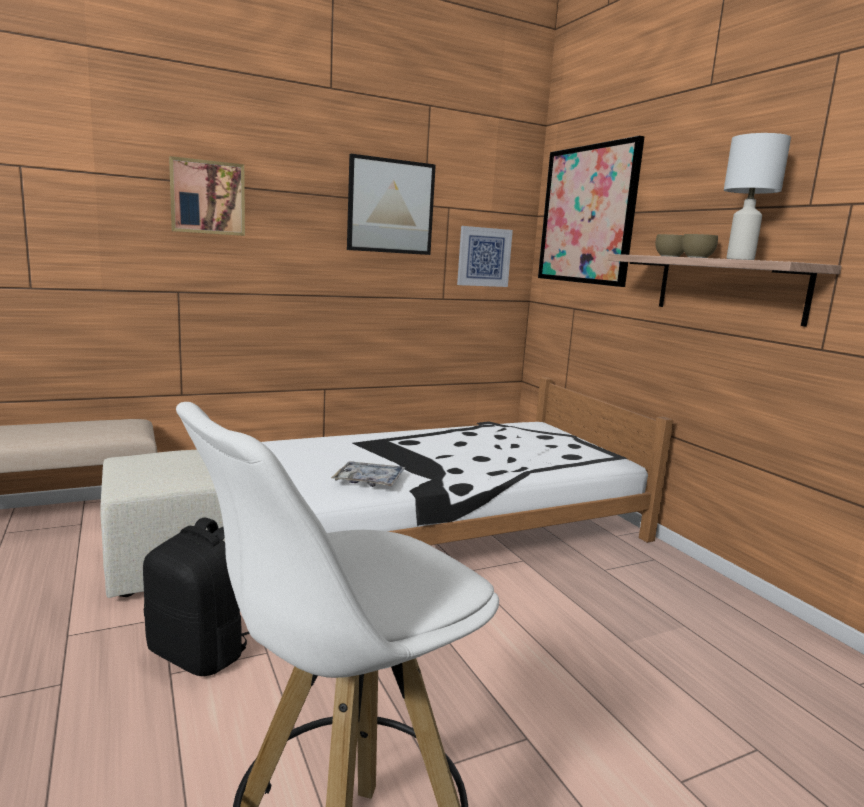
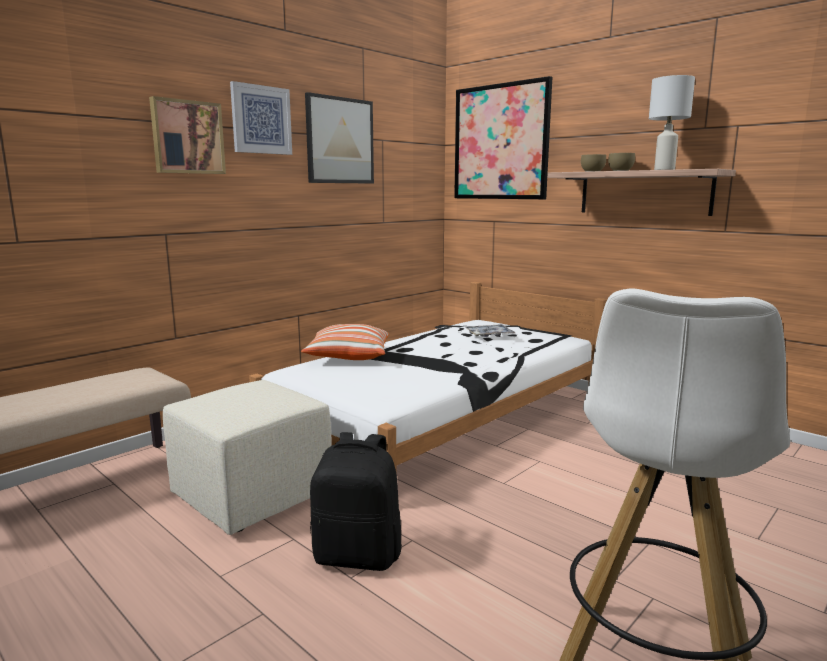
camera: 20 degrees left, 0 degrees up
tray [331,461,405,487] -> tray moved to [466,324,515,337]
picture [457,226,513,287] -> picture moved to [230,81,292,155]
none -> pillow [301,324,389,360]

